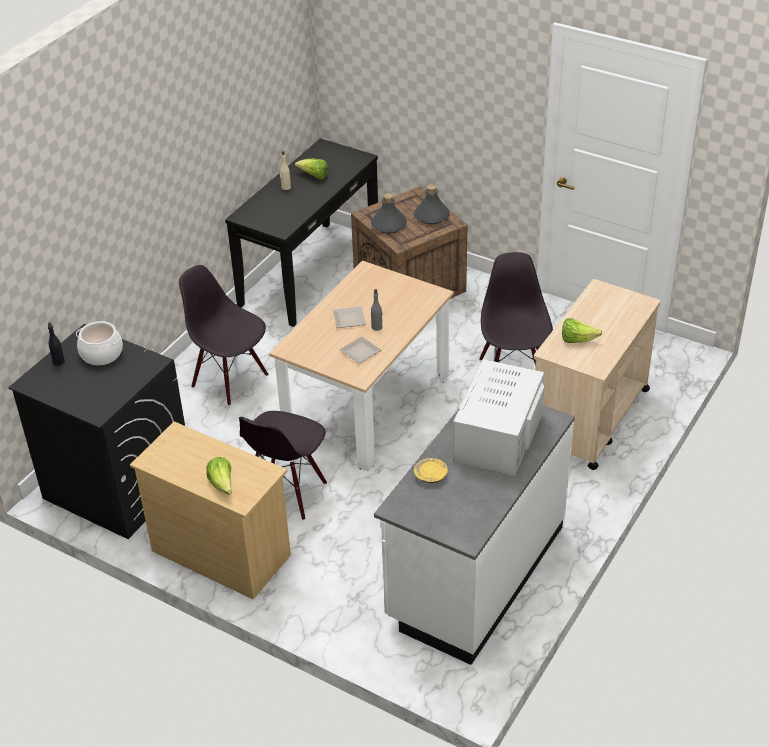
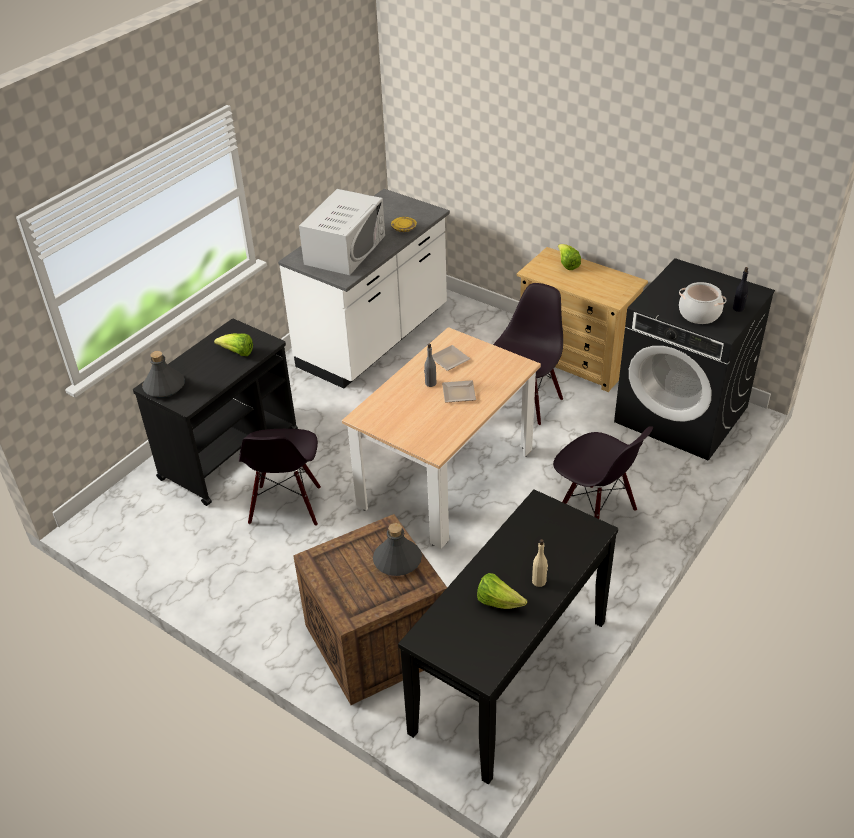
camera: 175 degrees left, 0 degrees up
grey bottle [414,184,450,224] -> grey bottle moved to [142,351,185,397]
beige cart [534,279,660,470] -> black cart [133,319,298,506]

